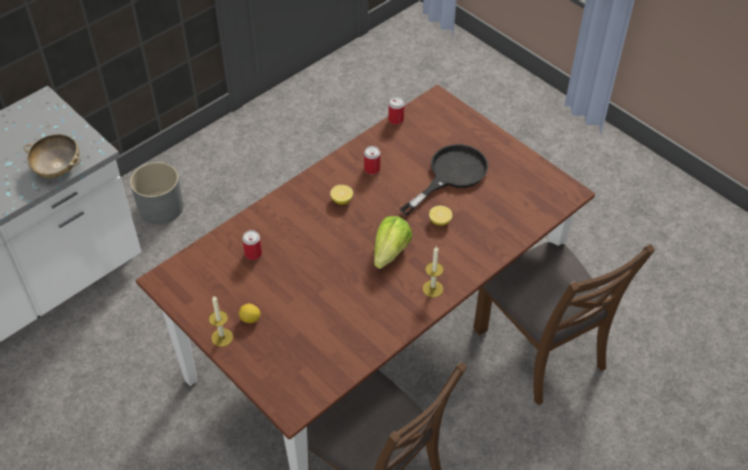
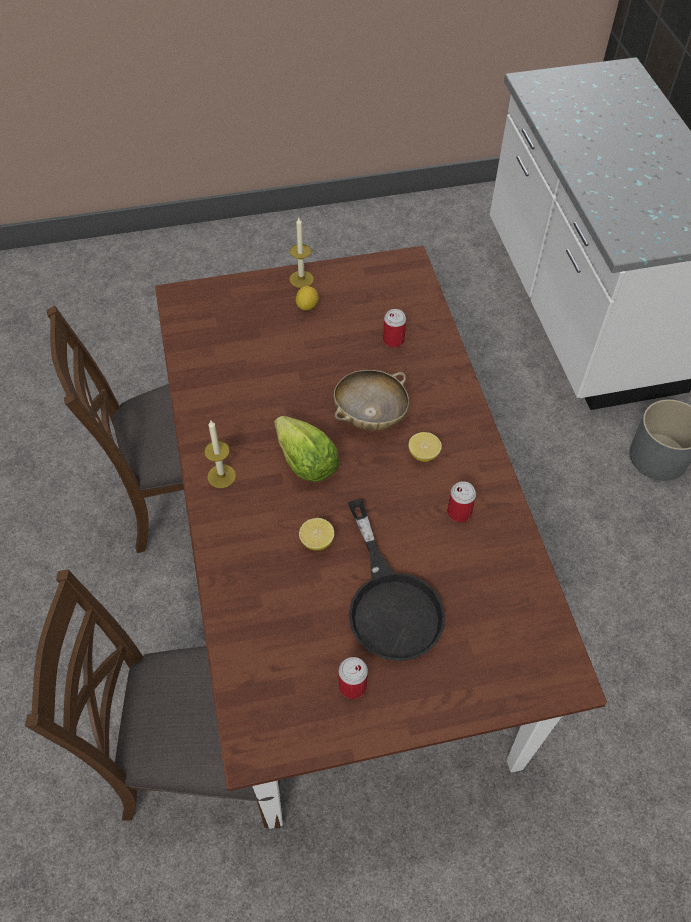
camera: 120 degrees right, 5 degrees up
beige bowl [24,134,81,178] -> beige bowl moved to [334,370,409,431]
can [388,97,404,125] -> can moved to [339,657,368,699]

